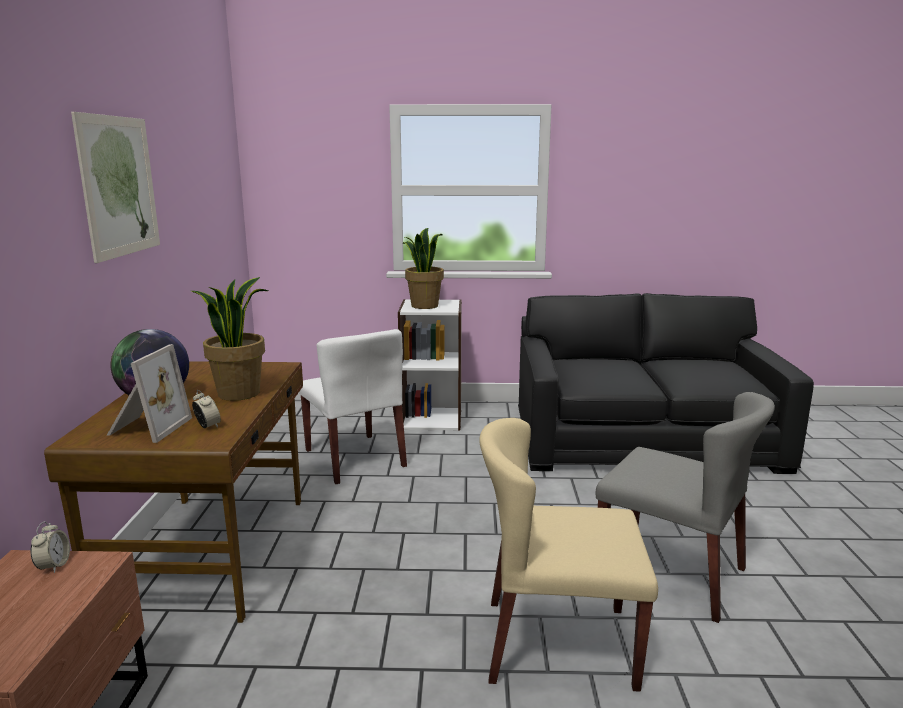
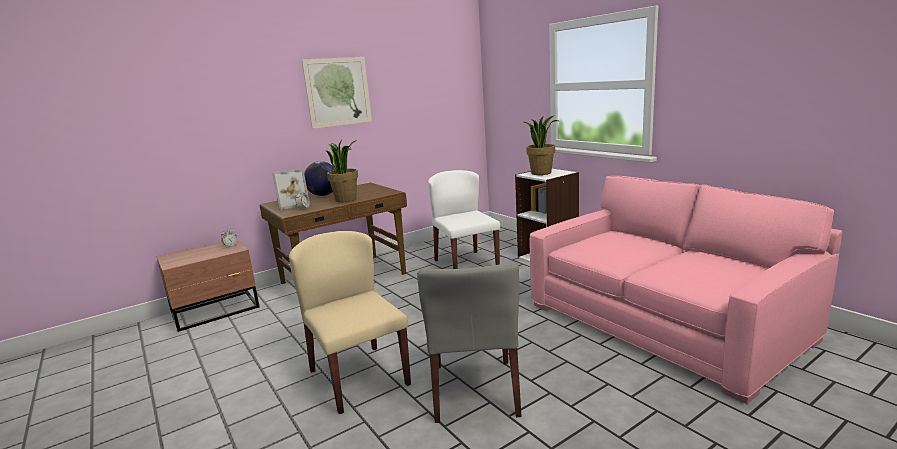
camera: 55 degrees right, 0 degrees up
white chair [299,329,407,484] -> white chair turned 135 degrees clockwise [428,170,500,269]
black sofa [518,293,814,474] -> pink sofa [529,176,842,404]

